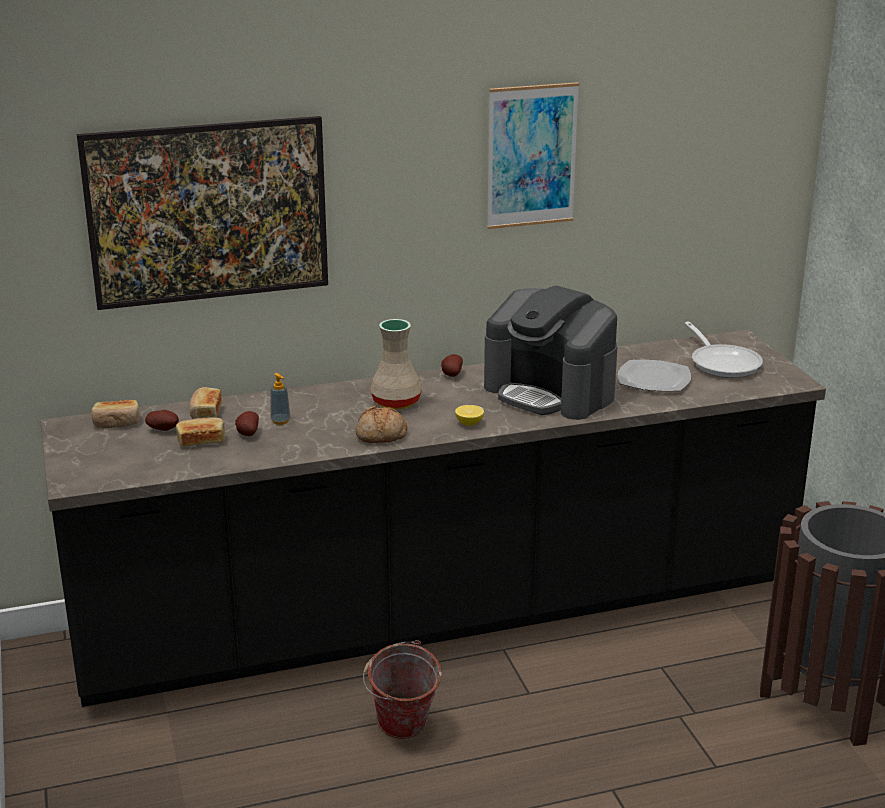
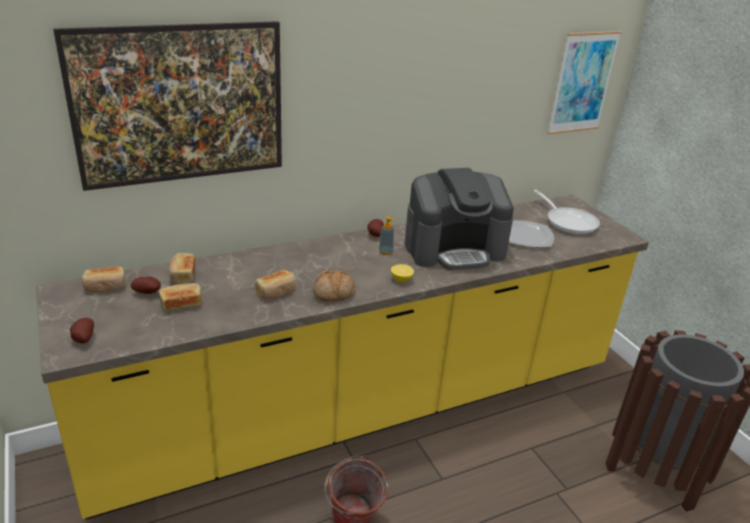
camera: 10 degrees left, 5 degrees up
black counter [40,330,826,707] -> yellow counter [36,195,649,520]
potato [235,411,259,436] -> potato moved to [70,318,94,343]
soap dispenser [270,373,290,425] -> soap dispenser moved to [379,216,394,255]
beige vase [370,319,422,410] -> none
coffee machine [484,286,618,420] -> coffee machine turned 45 degrees counterclockwise [405,168,514,270]
picture [487,82,579,229] -> picture moved to [548,31,622,134]
none -> bread [255,270,296,300]

